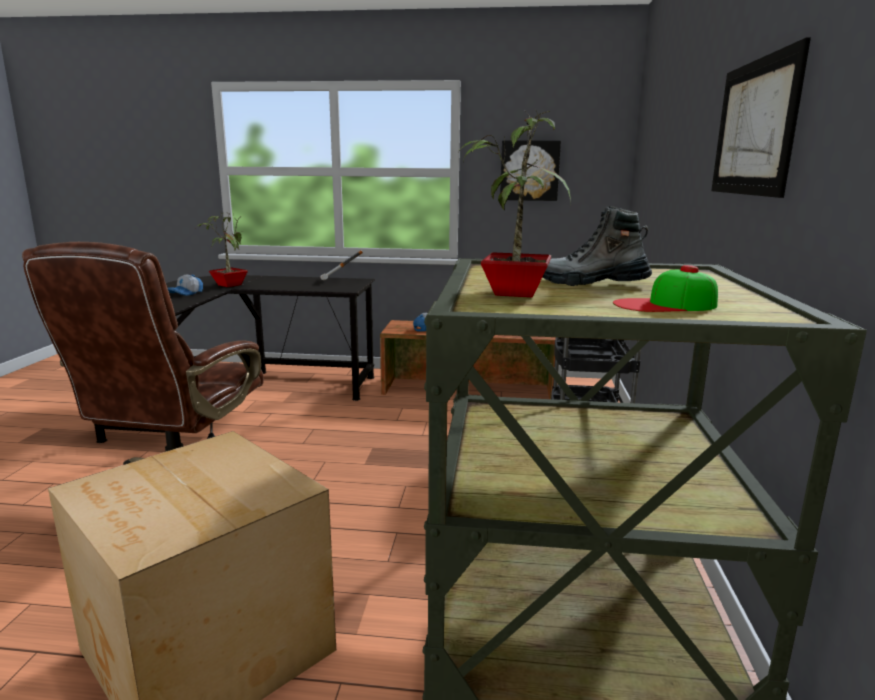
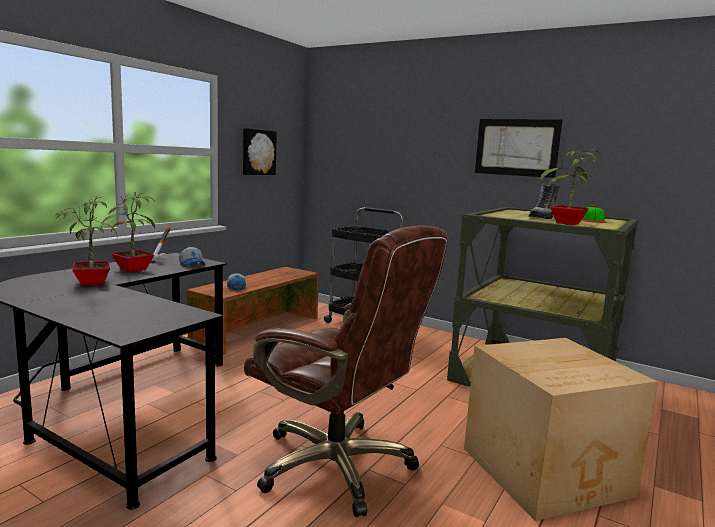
camera: 65 degrees left, 5 degrees down
cap [168,274,203,296] -> cap moved to [179,247,205,266]
none -> potted plant [103,192,155,272]

